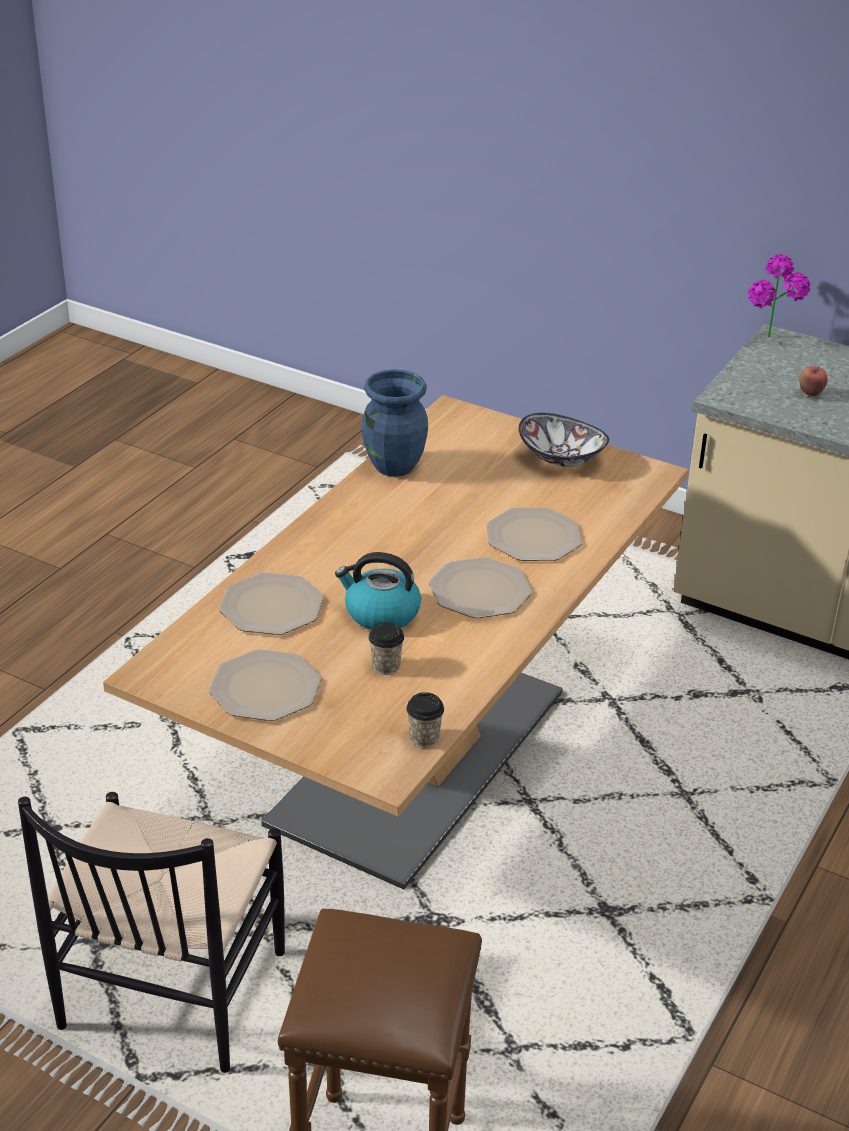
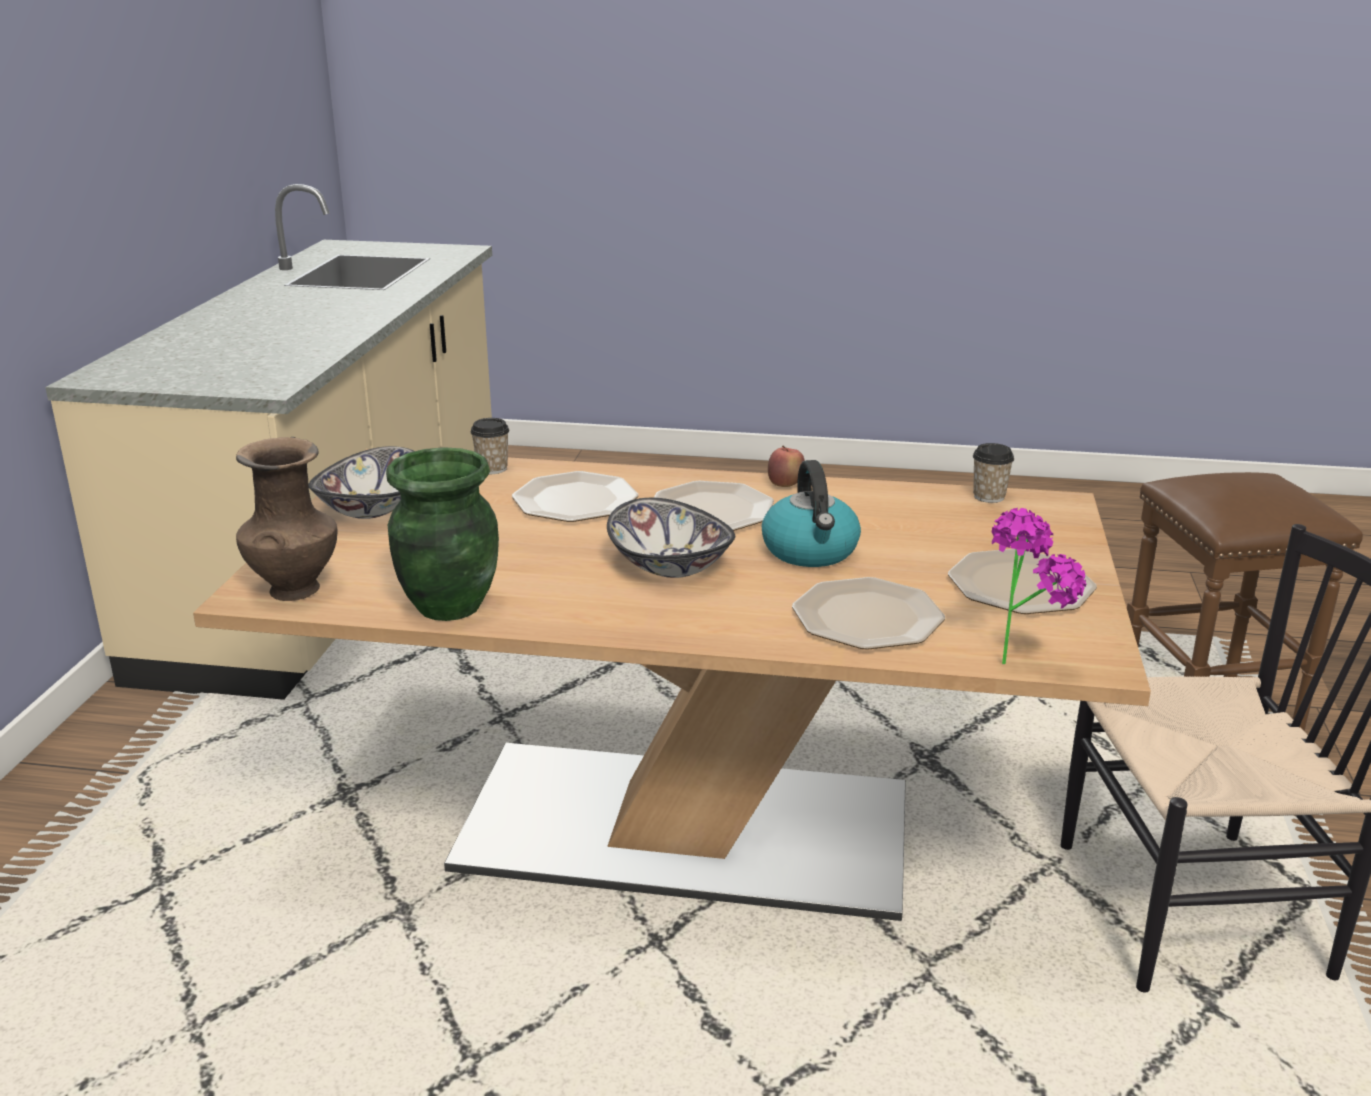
camera: 110 degrees left, 10 degrees down
blue vase [361,369,428,477] -> green vase [386,447,499,621]
cup [369,622,404,675] -> cup moved to [470,418,509,474]
potted plant [748,254,811,337] -> potted plant moved to [992,508,1086,664]
apple [800,366,828,396] -> apple moved to [768,445,805,487]
none -> brown vase [236,437,338,601]
none -> bowl [607,498,735,578]

